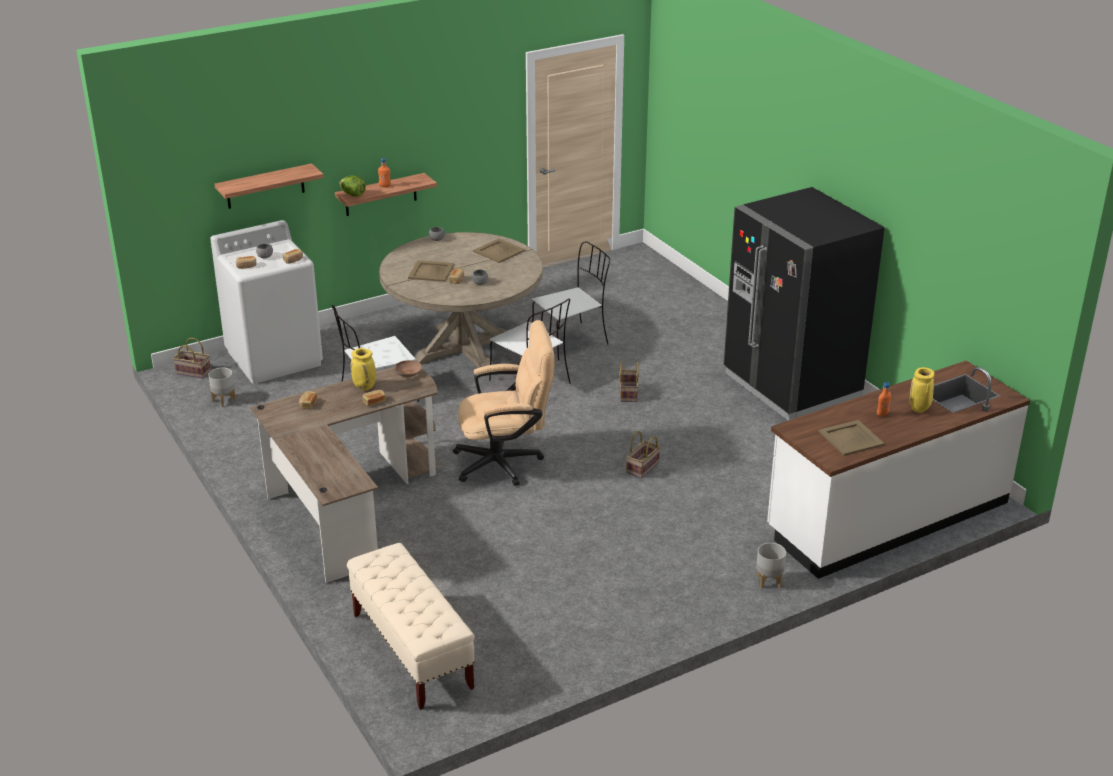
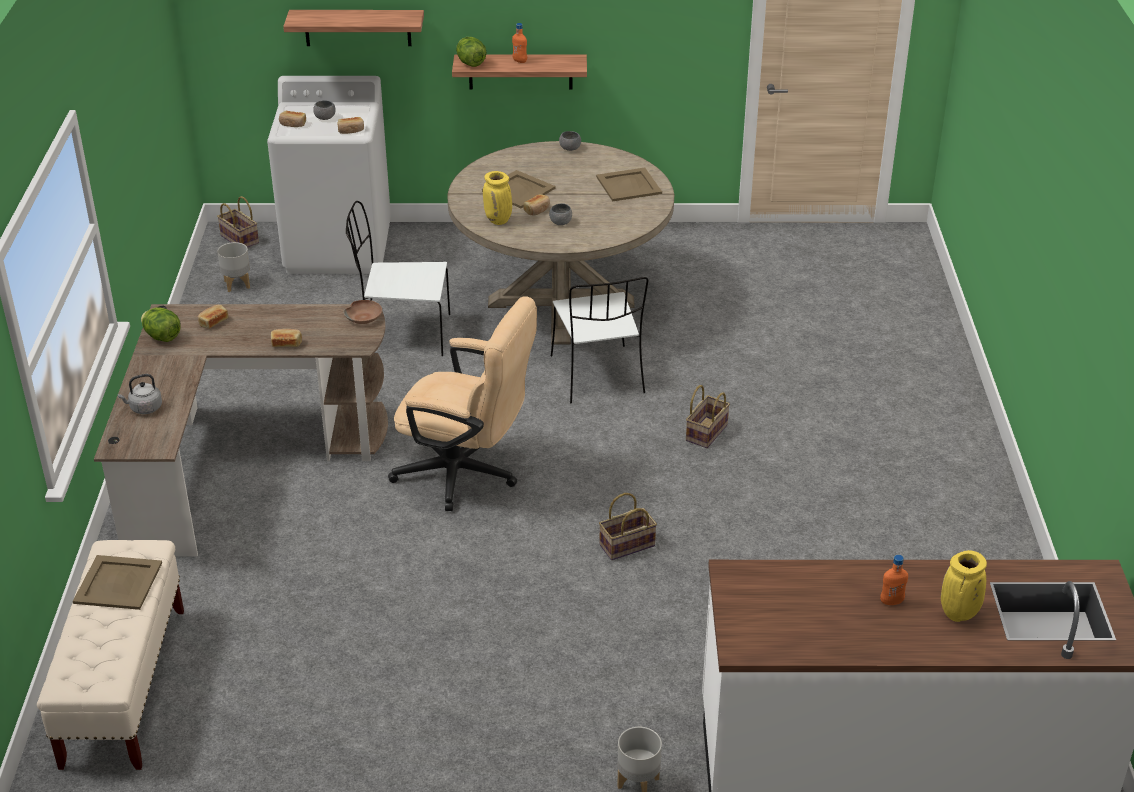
camera: 30 degrees right, 5 degrees up
yellow vase [351,348,376,390] -> yellow vase moved to [483,171,512,225]
white chair [532,241,610,361] -> none
black fridge [724,187,885,421] -> none
beige tray [818,420,885,456] -> beige tray moved to [73,555,162,610]
none -> grey kettle [117,374,162,414]
none -> lettuce [141,307,180,342]

